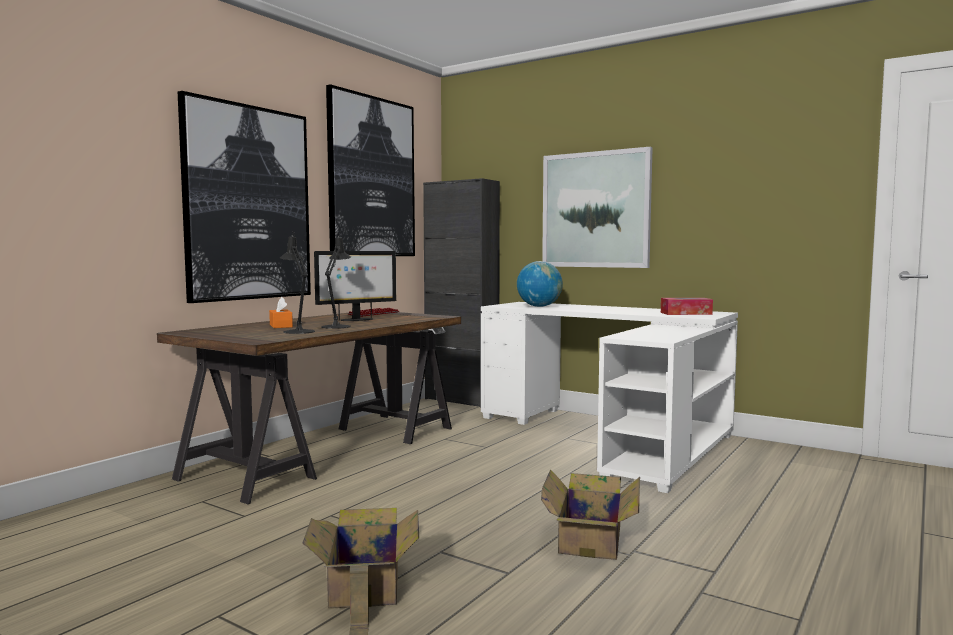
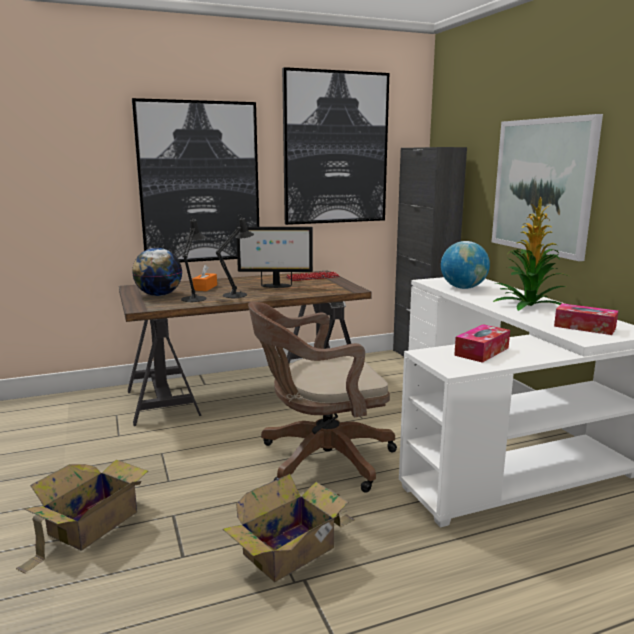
camera: 35 degrees right, 10 degrees up
none -> globe [132,248,182,296]
none -> brown office chair [248,302,397,493]
none -> tissue box [454,324,510,363]
none -> potted plant [493,197,568,311]

